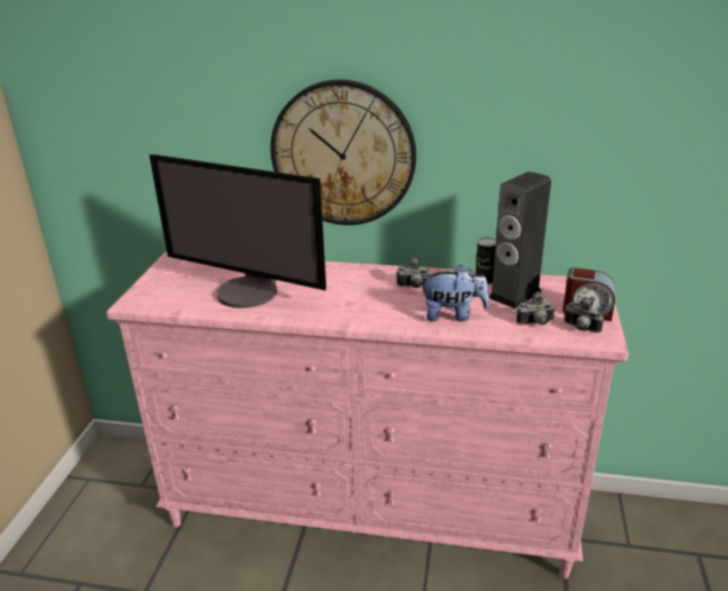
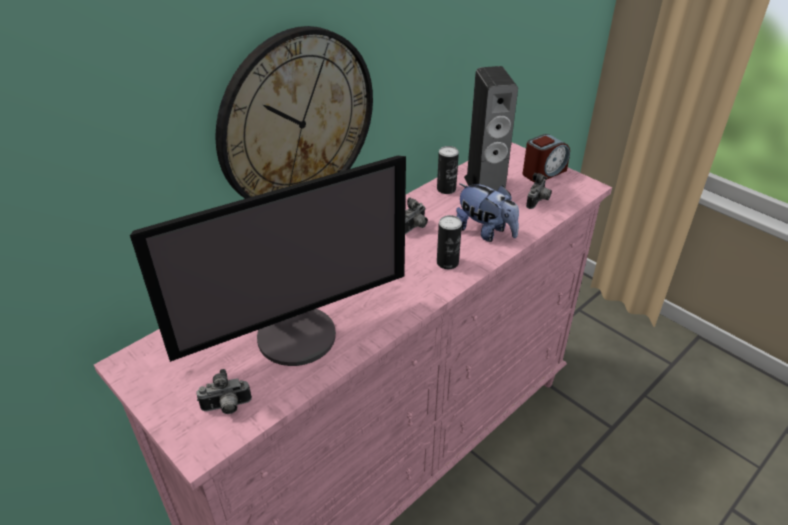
camera: 55 degrees left, 10 degrees up
plush toy [420,265,489,322] -> plush toy turned 90 degrees clockwise [456,183,519,242]
camera [564,297,604,333] -> camera moved to [196,369,252,414]
none -> can [437,215,462,269]

